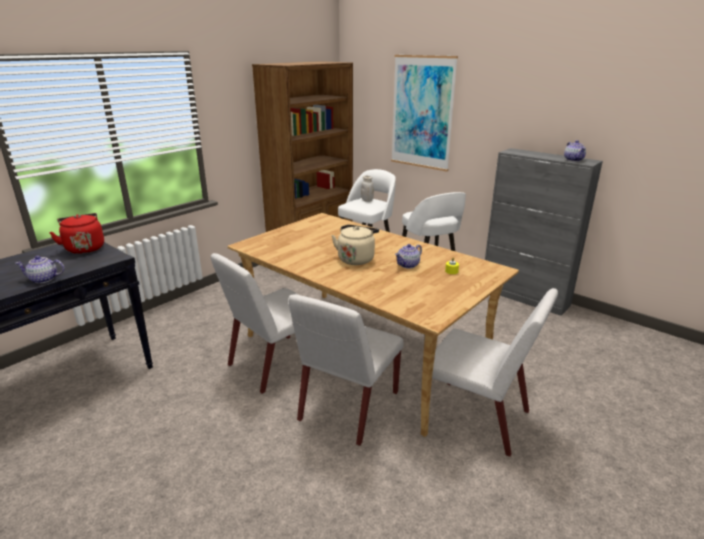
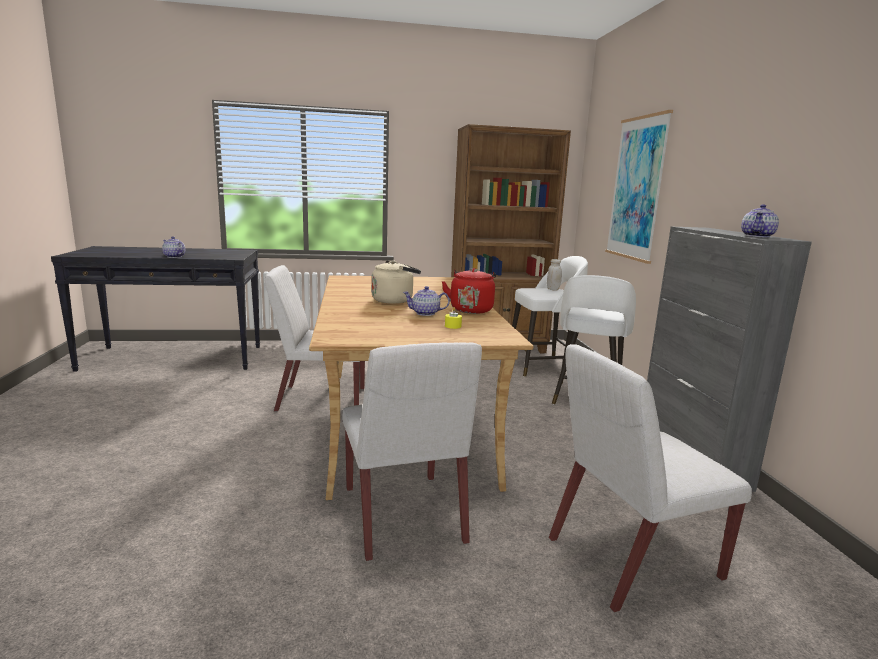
camera: 40 degrees right, 10 degrees down
red kettle [49,213,104,254] -> red kettle moved to [442,268,496,314]
white chair [288,294,404,446] -> white chair moved to [549,344,752,612]

